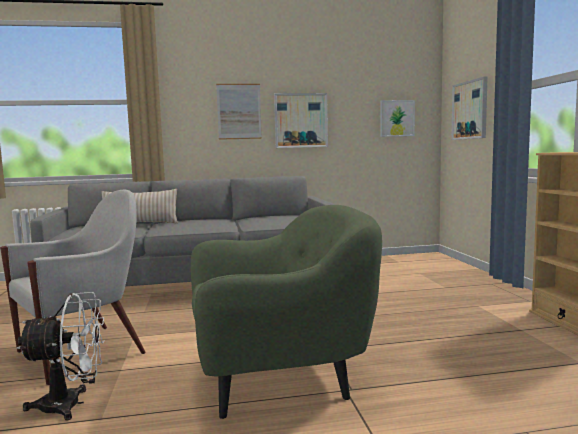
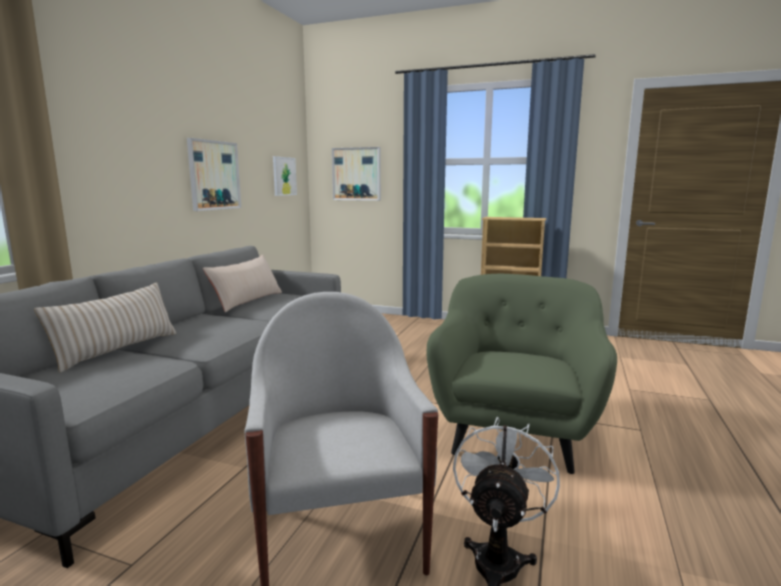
camera: 60 degrees left, 5 degrees up
picture [216,84,262,140] -> none
none -> beige pillow [203,255,282,312]

